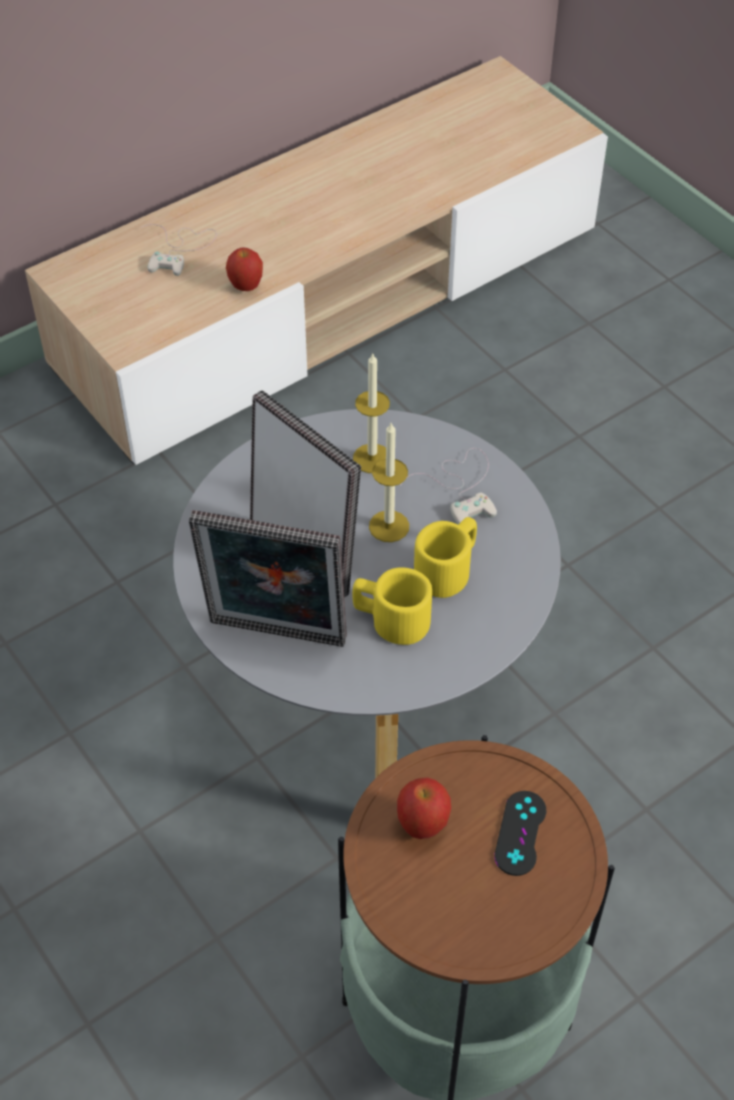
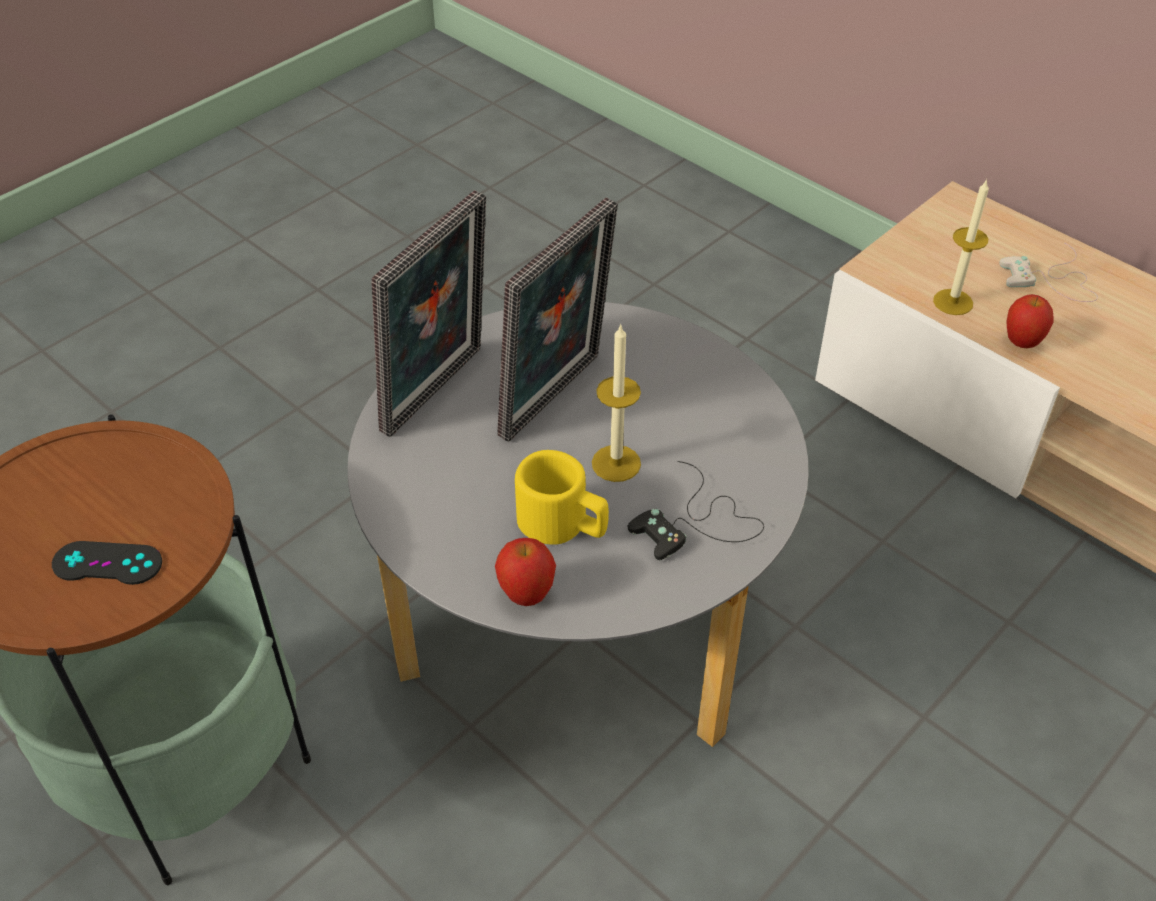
camera: 80 degrees right, 5 degrees down
picture frame [189,510,347,647] -> picture frame turned 150 degrees counterclockwise [371,190,486,437]
candle [353,354,390,473] -> candle moved to [933,179,989,315]
yellow mug [353,567,432,645] -> none
apple [397,777,451,839] -> apple moved to [495,538,556,606]
white game controller [400,448,497,525] -> black game controller [628,461,764,560]

